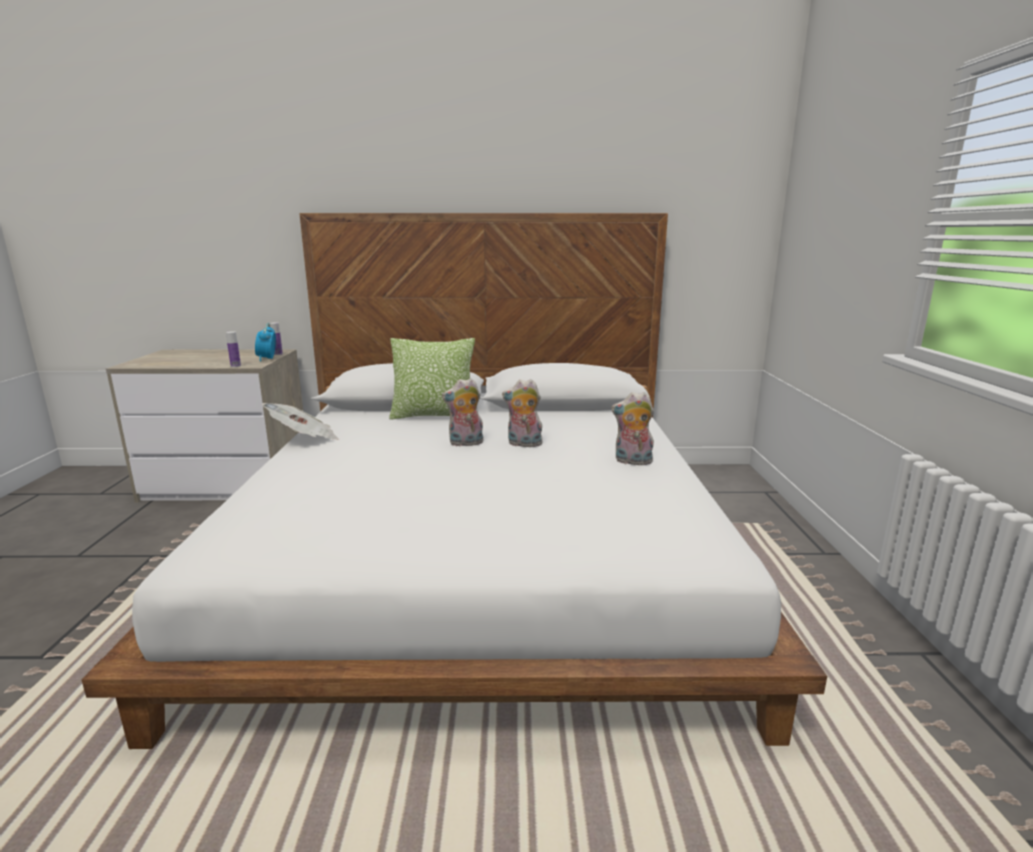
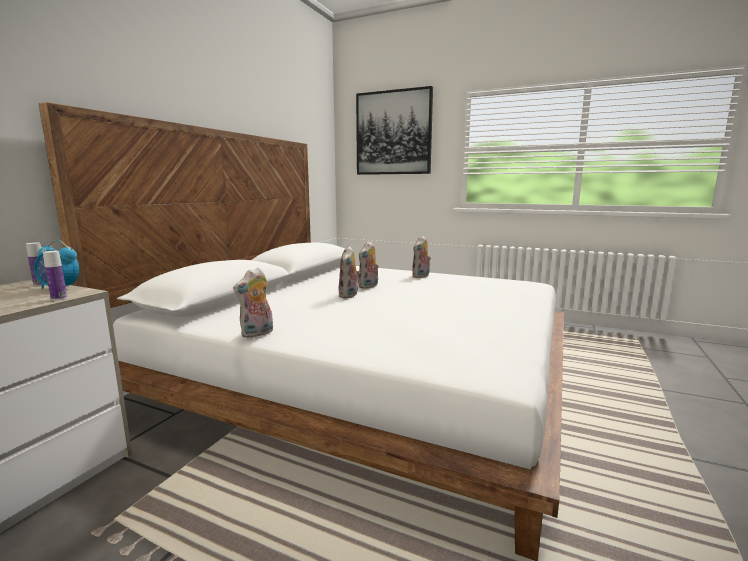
camera: 65 degrees left, 5 degrees down
newspaper [262,403,340,440] -> plush toy [233,267,273,338]
pillow [389,338,475,419] -> none
none -> picture [356,86,433,175]

